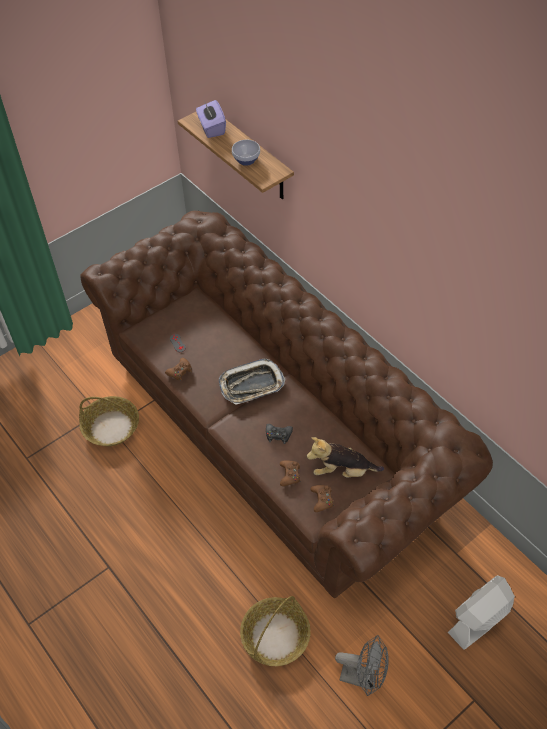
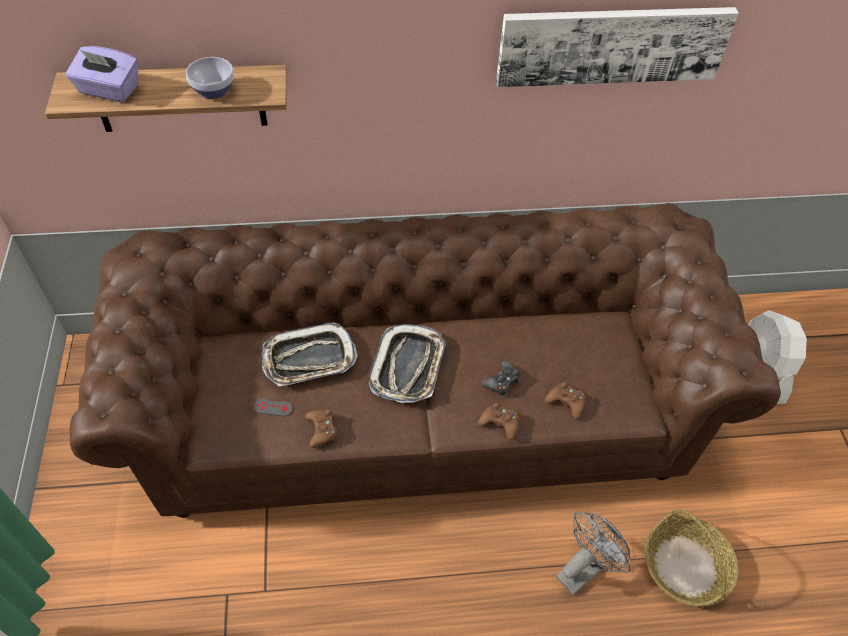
camera: 60 degrees left, 0 degrees up
basket [79,396,139,446] -> none
plush toy [307,437,384,478] -> none
brown game controller [311,485,334,512] -> brown game controller moved to [478,403,519,440]
grey fan [335,635,389,696] -> grey fan moved to [556,511,631,596]
none -> tray [262,323,358,386]
none -> picture [496,7,739,87]

